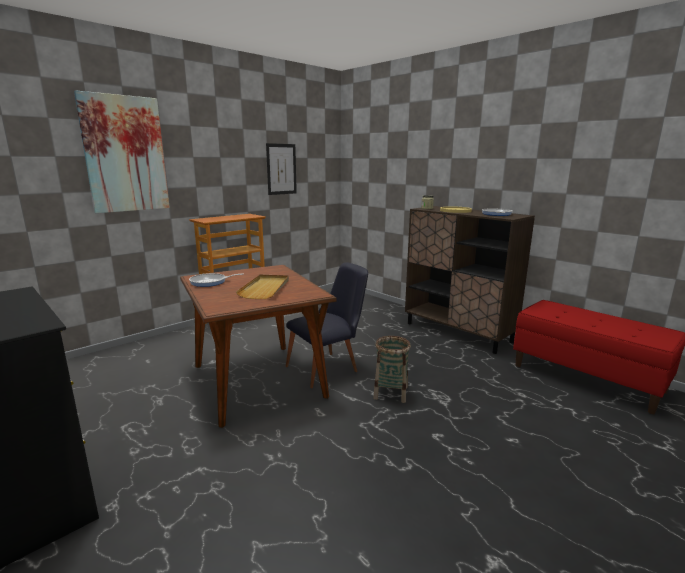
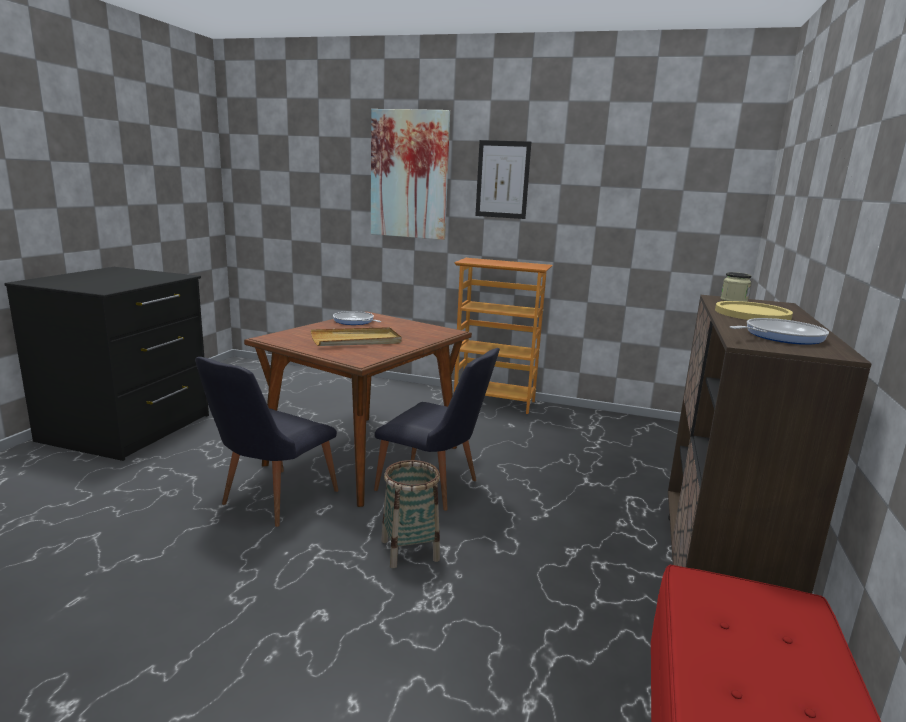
camera: 60 degrees right, 0 degrees up
picture [266,143,297,195] -> picture moved to [475,140,531,219]
none -> black chair [195,357,338,527]

